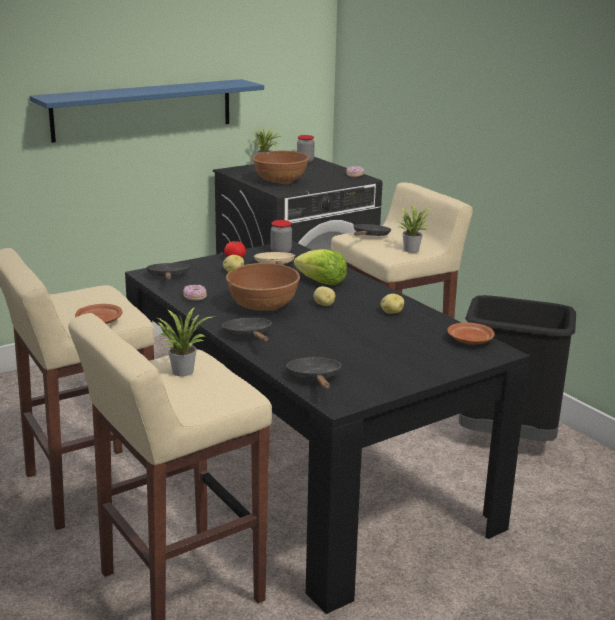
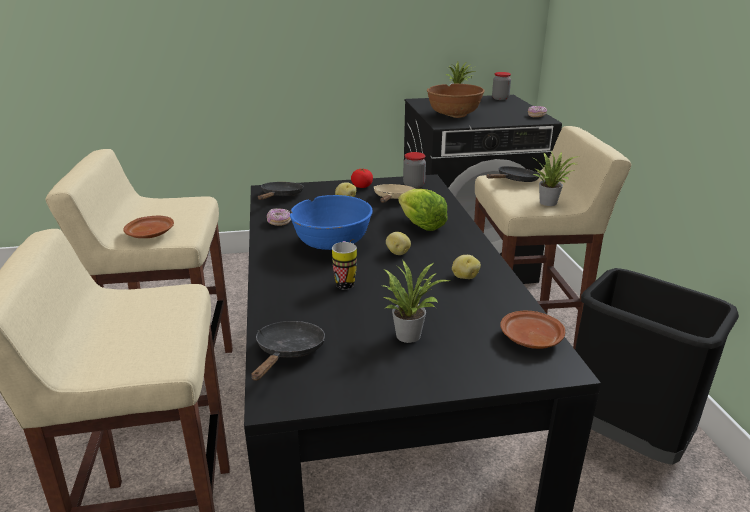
camera: 25 degrees right, 5 degrees up
blue shelf [30,79,264,143] -> none
potted plant [157,307,212,376] -> potted plant moved to [383,261,450,343]
black frying pan [222,318,271,342] -> none
brown bowl [226,263,300,311] -> blue bowl [290,195,373,250]
none -> mug [332,241,357,290]

